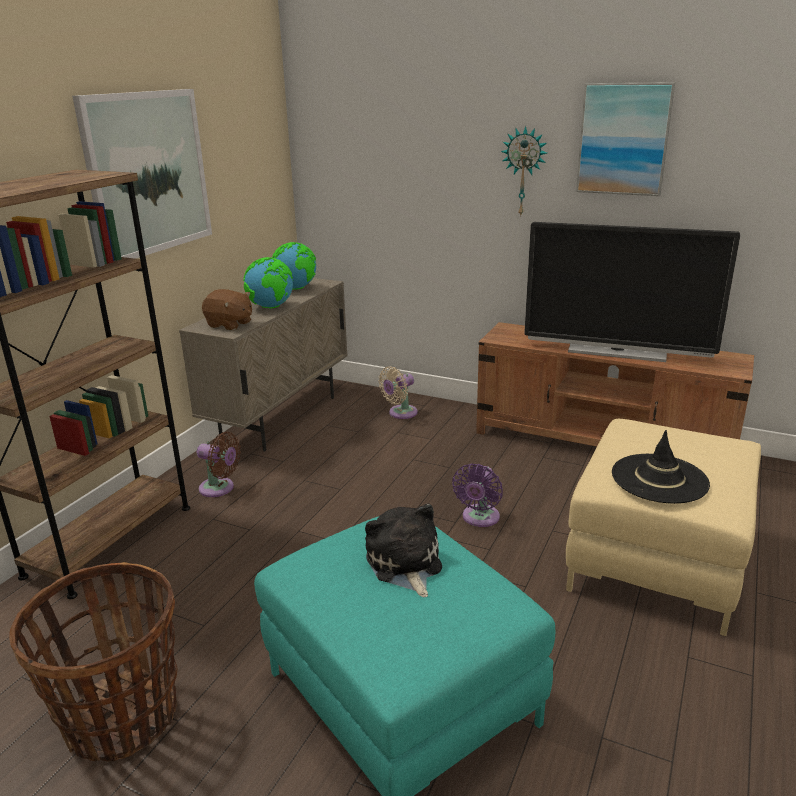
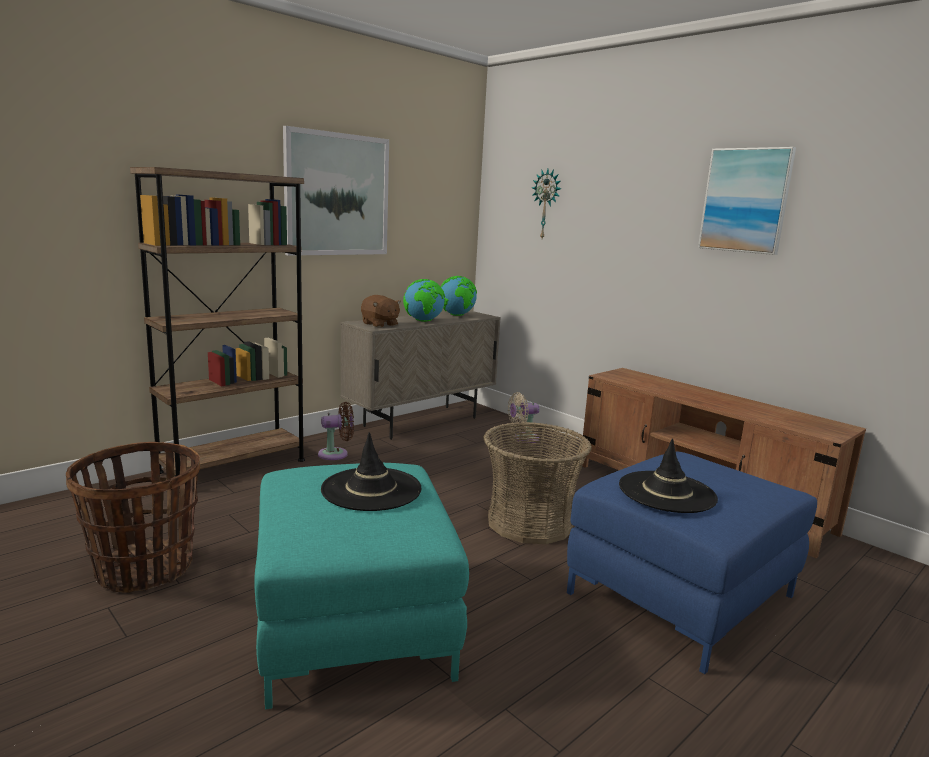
camera: 20 degrees right, 10 degrees down
brown fan [197,432,241,497] -> brown fan turned 60 degrees counterclockwise [318,402,354,460]
plush toy [365,504,442,597] -> black hat [321,432,421,511]
purple fan [452,463,503,527] -> basket [483,422,592,544]
wall clock [501,126,547,217] -> wall clock moved to [532,169,561,238]
television [524,222,741,362] -> none
beige ottoman [566,419,761,636] -> blue ottoman [567,452,817,674]

